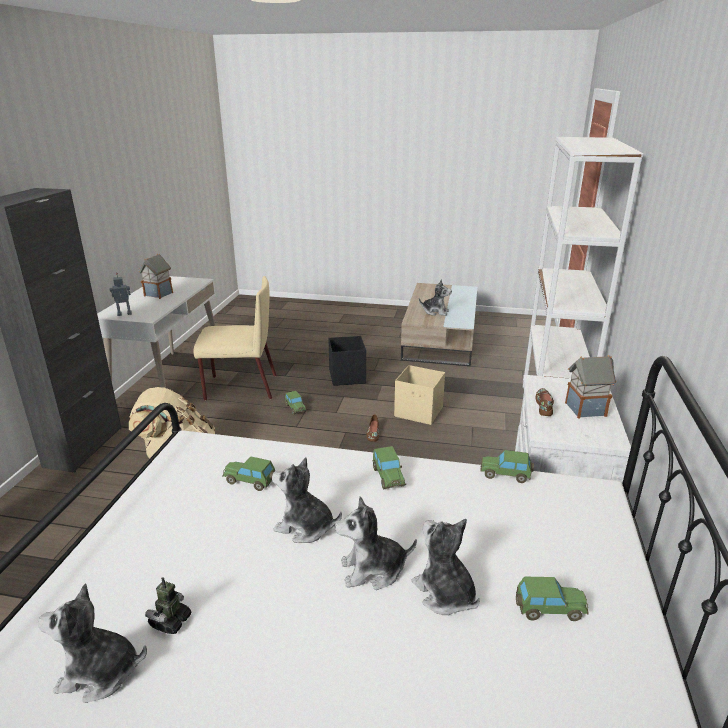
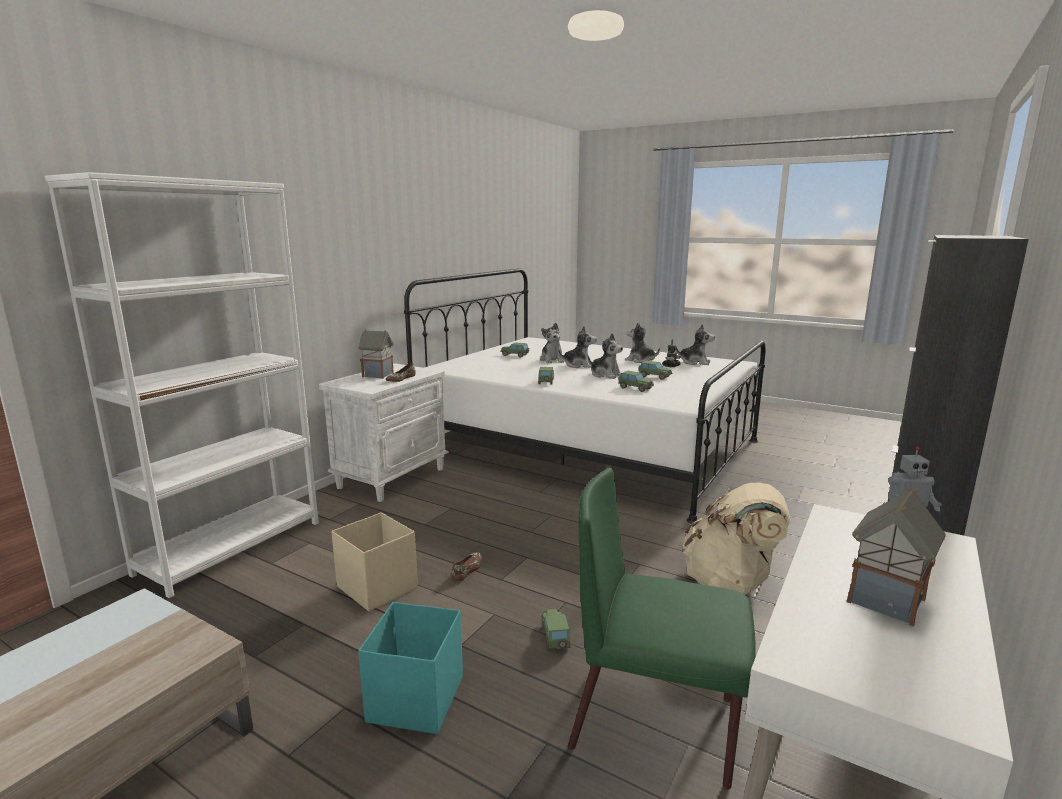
camera: 160 degrees left, 10 degrees down
beige chair [193,276,277,401] -> green chair [568,468,756,790]
black storage box [328,336,366,386] -> turquoise storage box [358,602,463,734]
plush toy [419,279,452,316] -> plush toy moved to [625,322,660,363]
toy car [480,450,534,483] -> toy car moved to [639,361,672,380]

